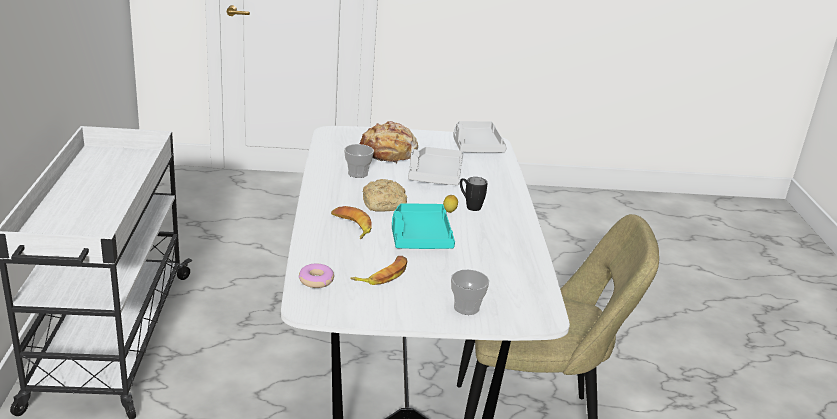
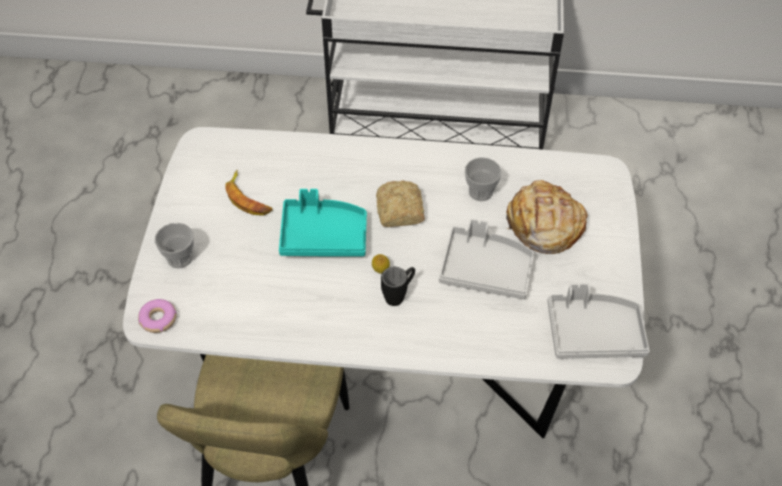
camera: 100 degrees right, 25 degrees up
donut [299,263,334,288] -> donut moved to [138,299,177,333]
banana [331,206,372,239] -> none

